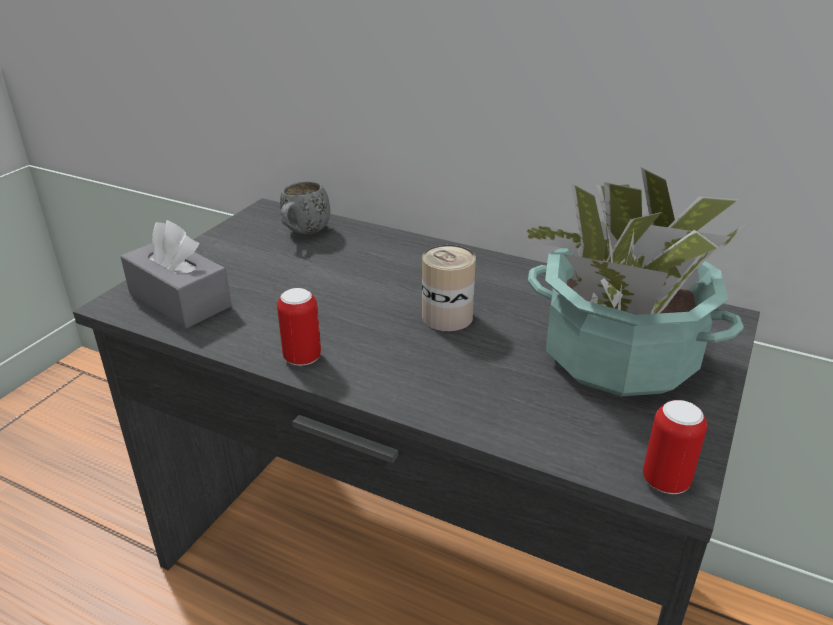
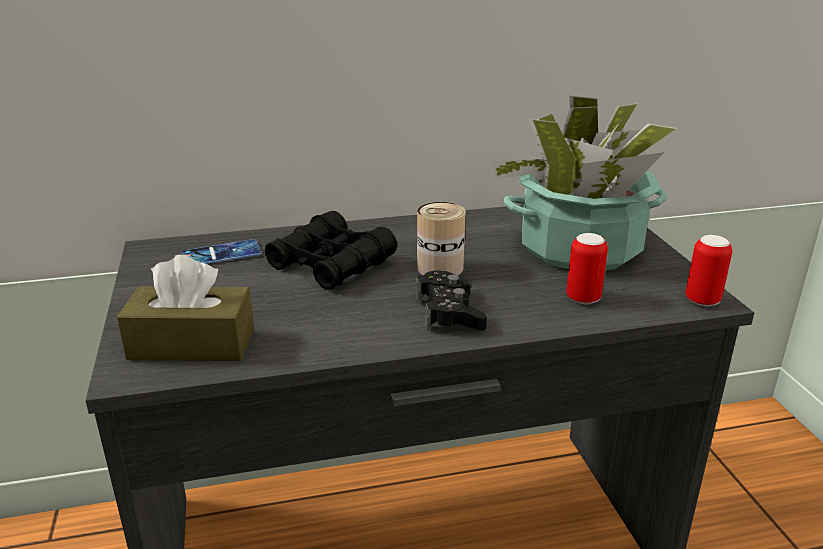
camera: 40 degrees left, 5 degrees down
grey tissue box [121,220,232,328] -> brown tissue box [117,255,254,361]
can [277,288,321,366] -> can moved to [566,233,608,304]
grey mug [280,181,330,234] -> phone [182,239,261,264]
none -> black binoculars [265,211,397,290]
none -> black game controller [416,270,487,331]

